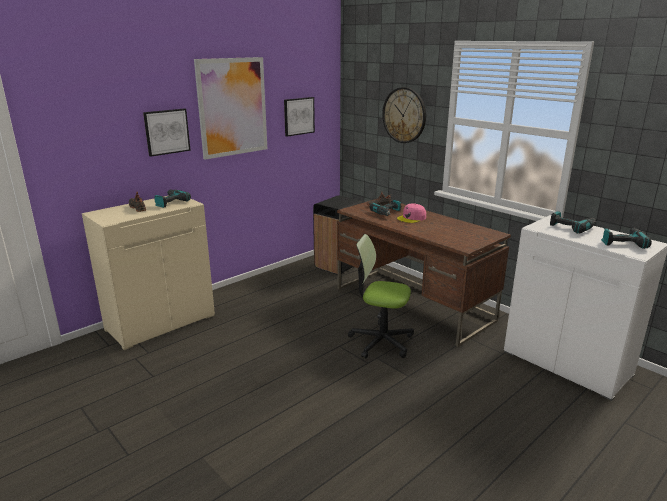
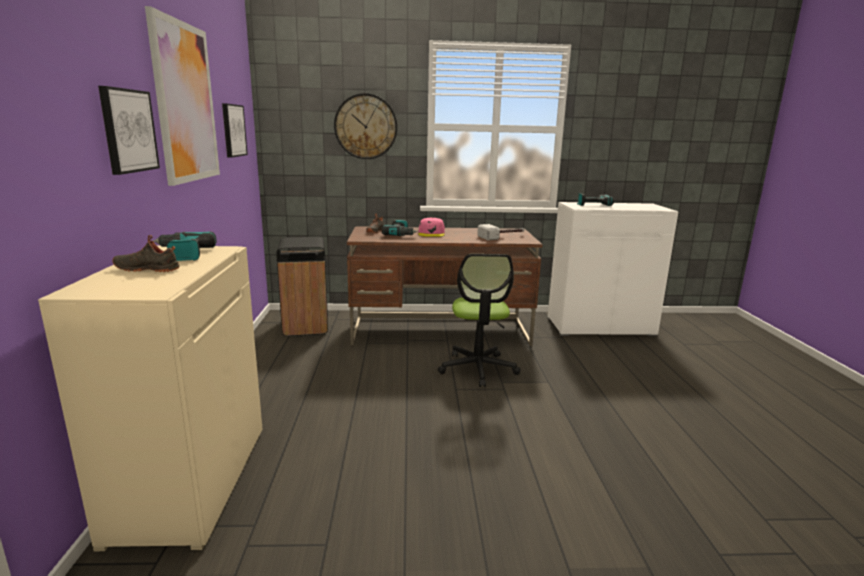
camera: 50 degrees left, 5 degrees down
office chair [348,234,414,358] -> office chair turned 60 degrees counterclockwise [438,254,521,387]
power drill [601,228,652,249] -> none
none -> hammer [477,224,525,240]

